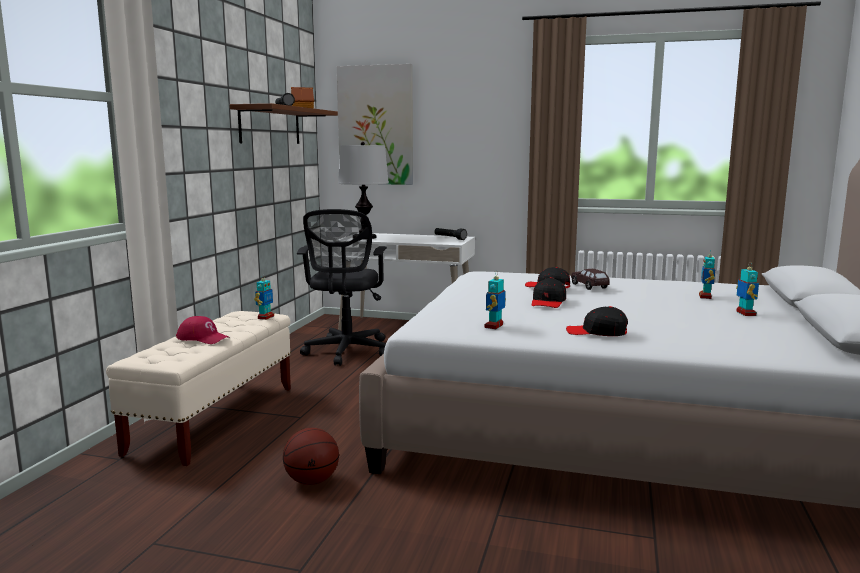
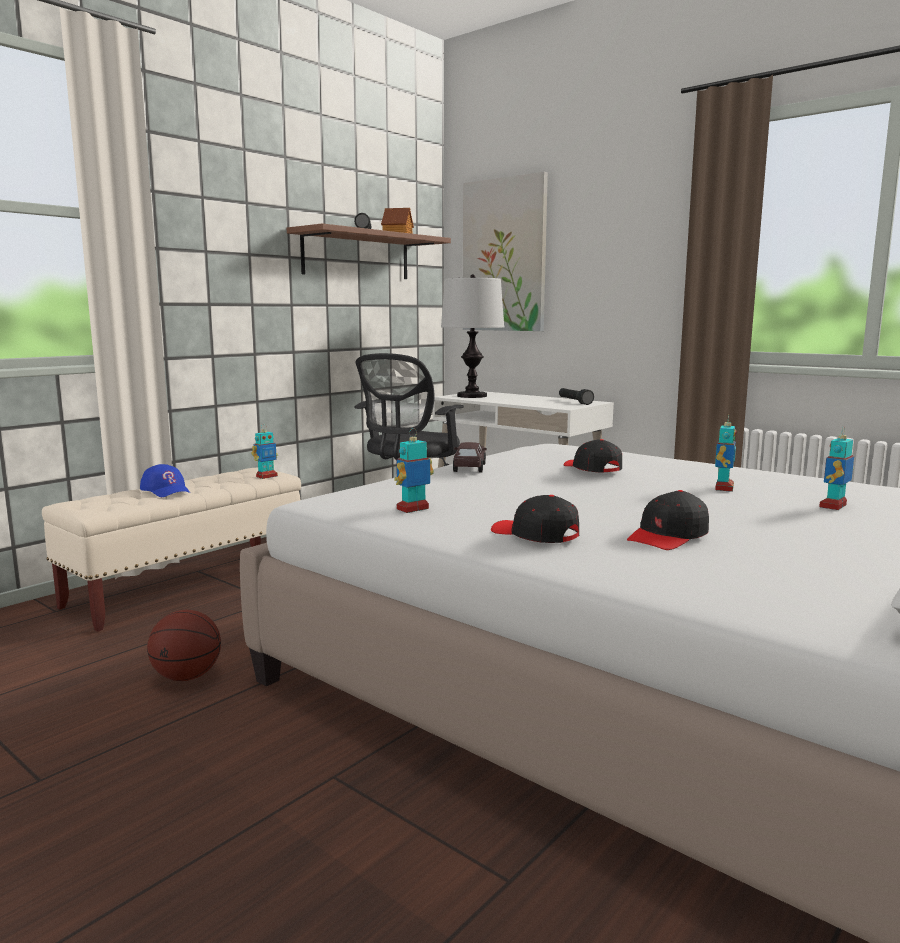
camera: 25 degrees right, 0 degrees up
red cap [176,316,230,344] -> blue cap [140,464,190,497]
black cap [532,277,566,308] -> black cap moved to [627,490,709,550]
brown toy car [571,269,610,290] -> brown toy car moved to [453,442,487,472]
toy robot [736,263,759,316] -> toy robot moved to [715,415,737,492]

